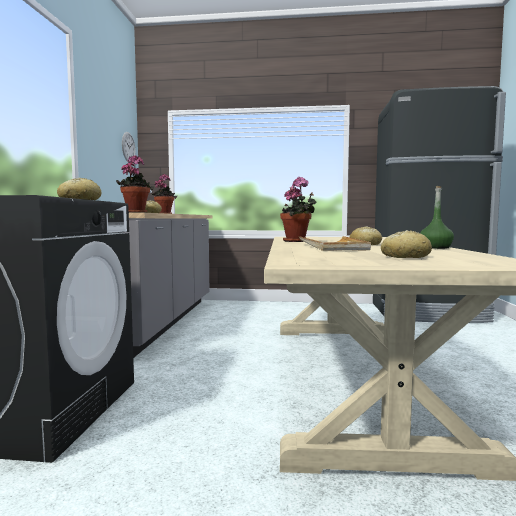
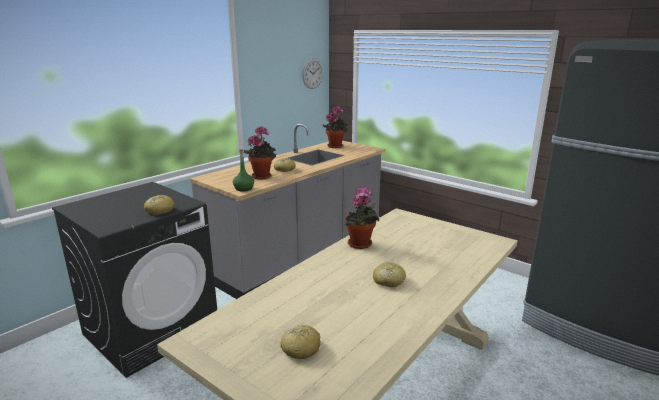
camera: 35 degrees right, 15 degrees up
beige tray [299,236,371,251] -> none
green bottle [420,186,454,249] -> green bottle moved to [233,149,254,191]

